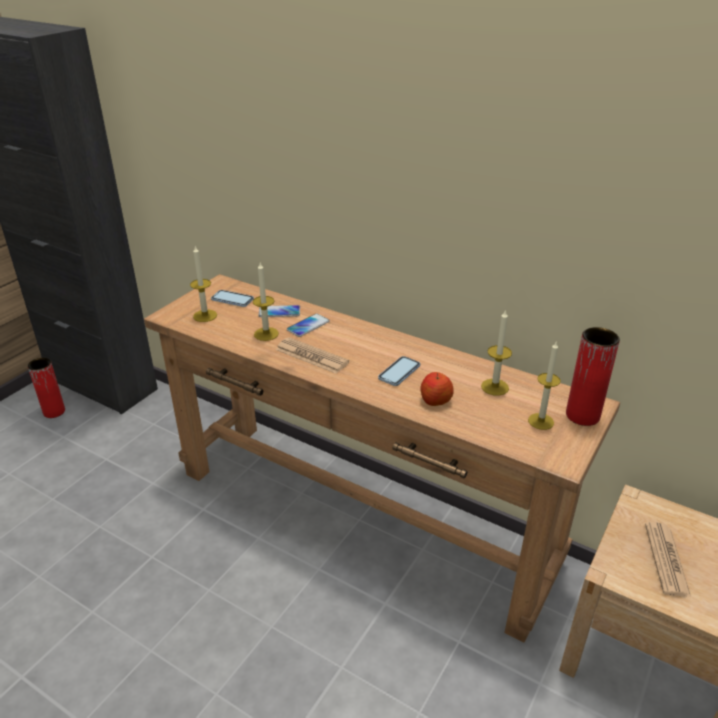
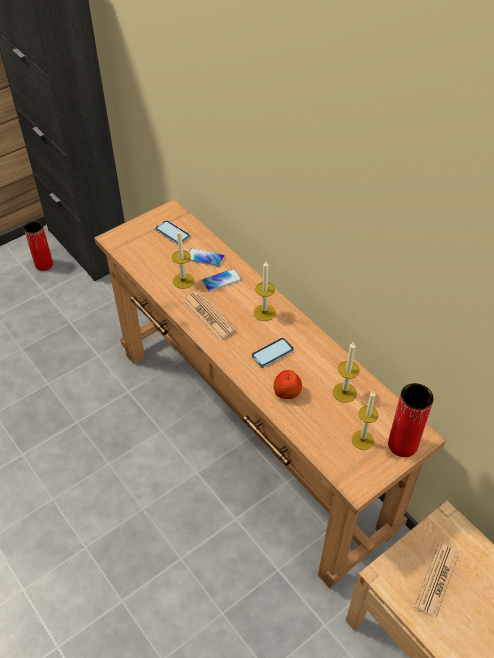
camera: 20 degrees right, 15 degrees up
candle [190,246,217,322] -> candle moved to [253,261,276,321]

